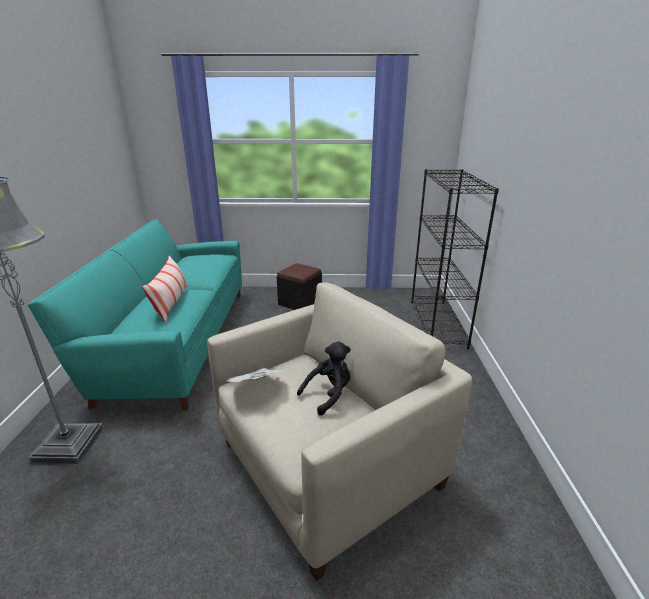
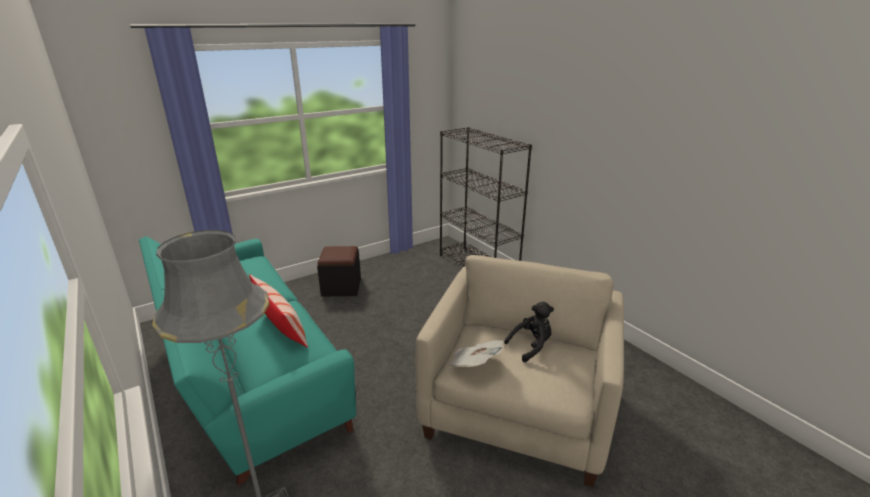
camera: 35 degrees left, 0 degrees up
black plush toy [297,341,351,416] -> black plush toy turned 45 degrees clockwise [504,302,554,362]

